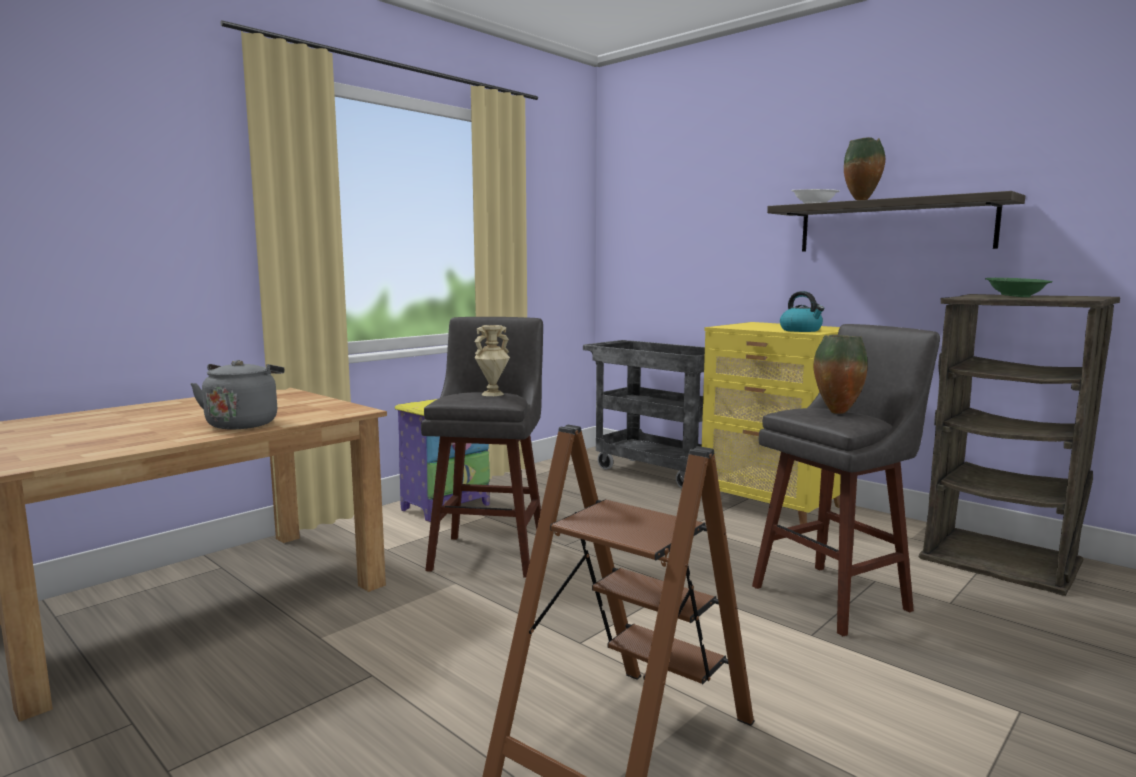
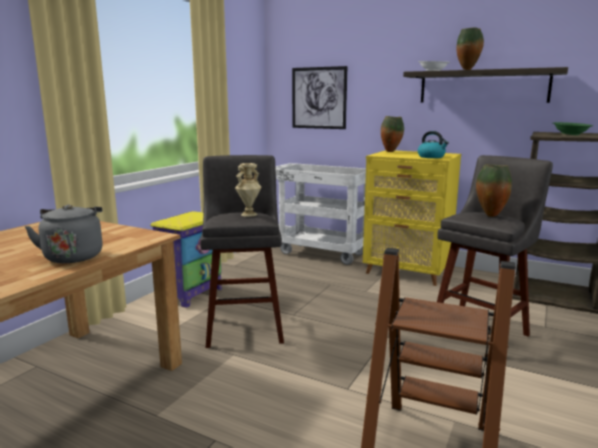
camera: 15 degrees left, 5 degrees up
black cart [583,340,705,489] -> white cart [275,163,366,265]
none -> picture [292,66,347,129]
none -> vase [381,116,404,152]

